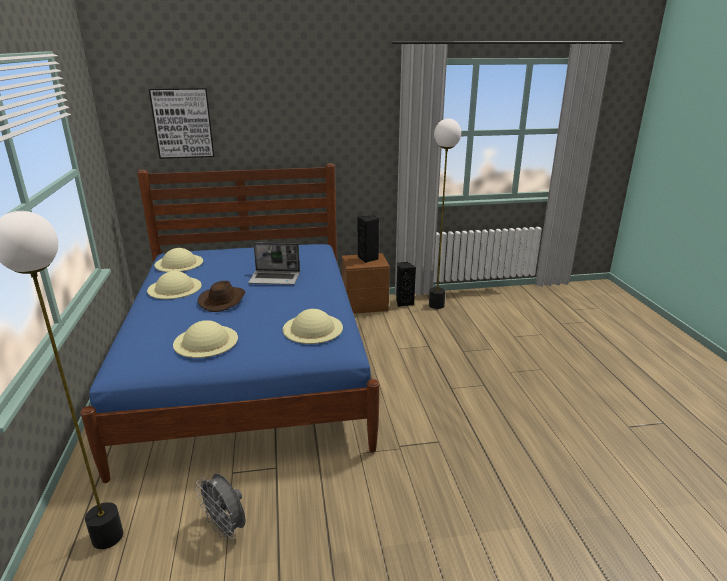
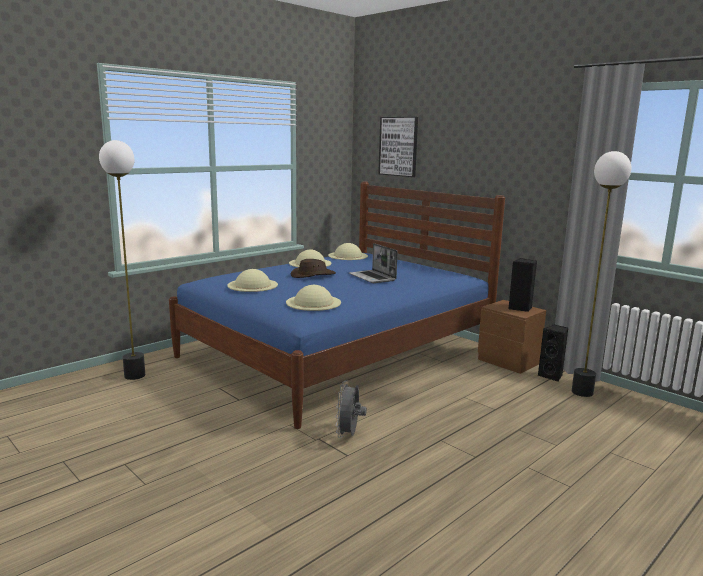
camera: 55 degrees right, 10 degrees down
grey fan [196,473,246,541] -> grey fan moved to [335,380,367,438]

